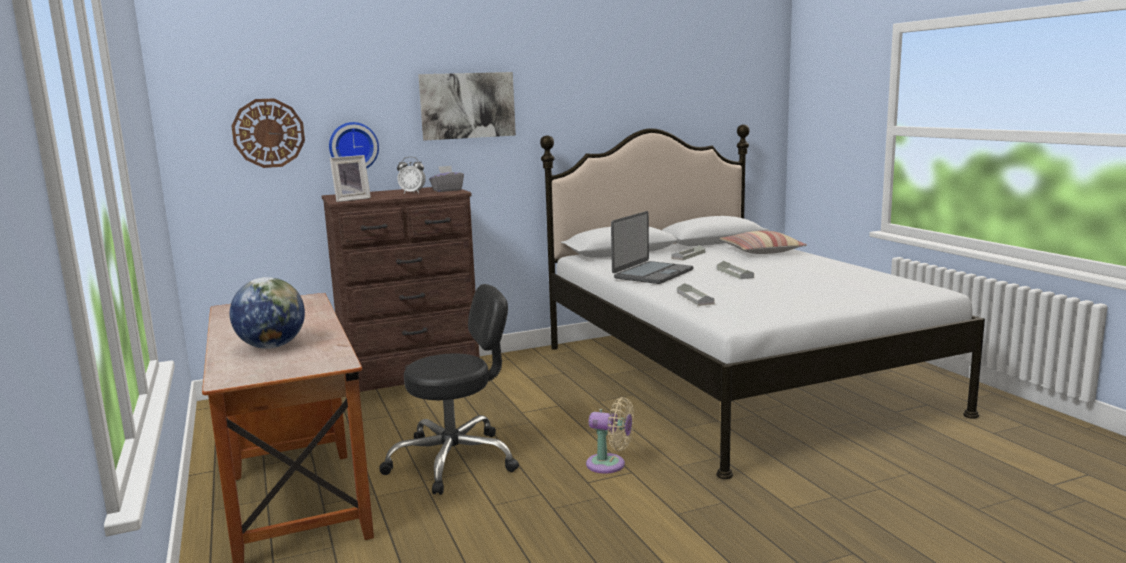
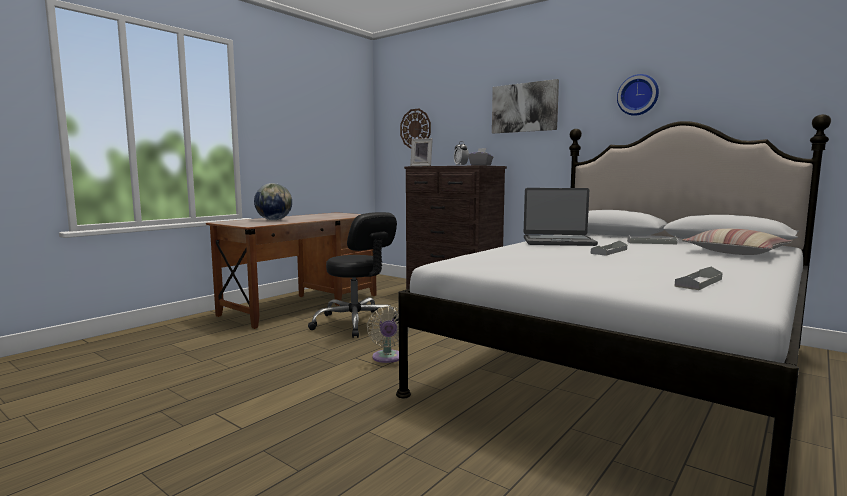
camera: 60 degrees right, 5 degrees down
wall clock [329,122,379,169] -> wall clock moved to [617,74,659,116]
grey tray [677,283,715,306] -> grey tray moved to [674,267,722,290]

